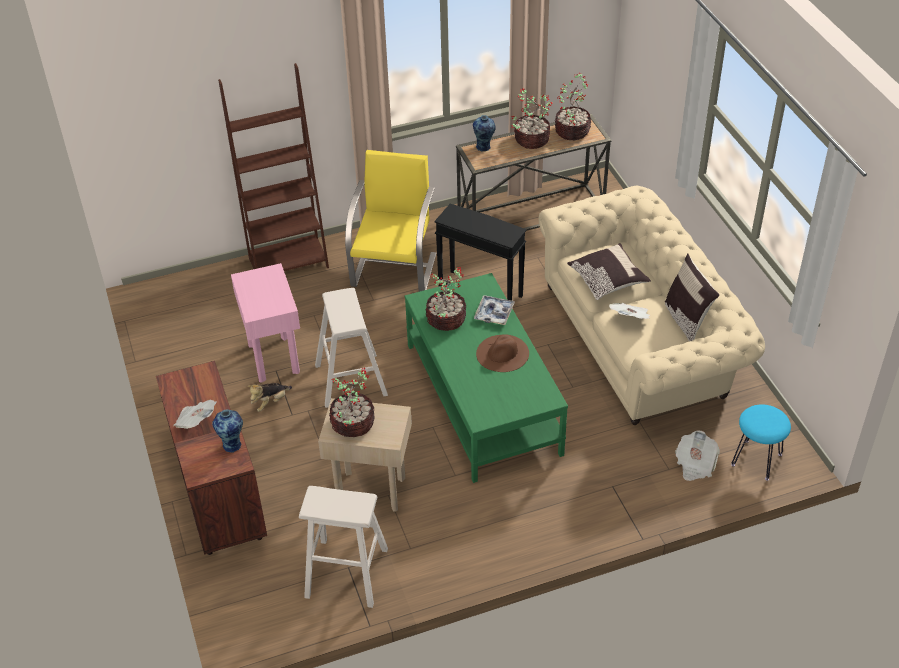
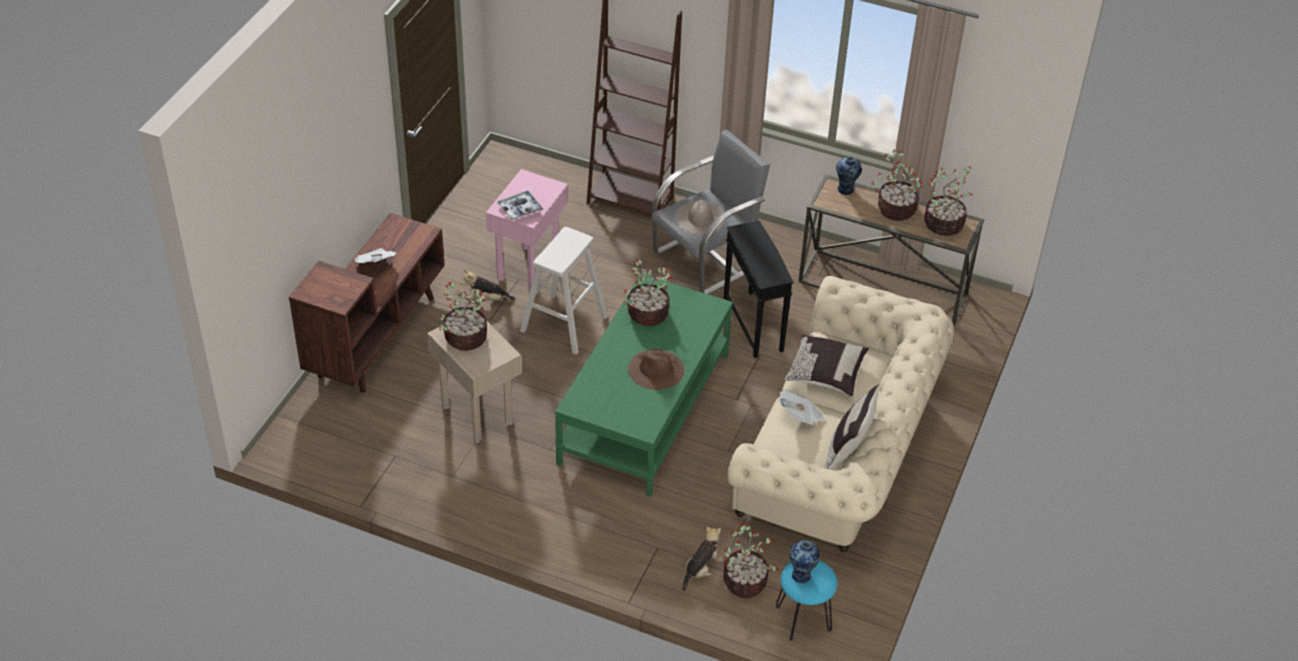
camera: 40 degrees right, 0 degrees up
vase [212,409,243,453] -> vase moved to [790,540,820,583]
beige stool [299,486,388,608] -> none
yellow armchair [345,150,437,292] -> grey armchair [652,130,770,294]
tray [474,295,515,325] -> tray moved to [497,190,544,220]
newspaper [675,430,720,481] -> potted plant [723,523,779,598]
none -> beige hat [675,199,726,235]
none -> plush toy [683,527,723,591]

